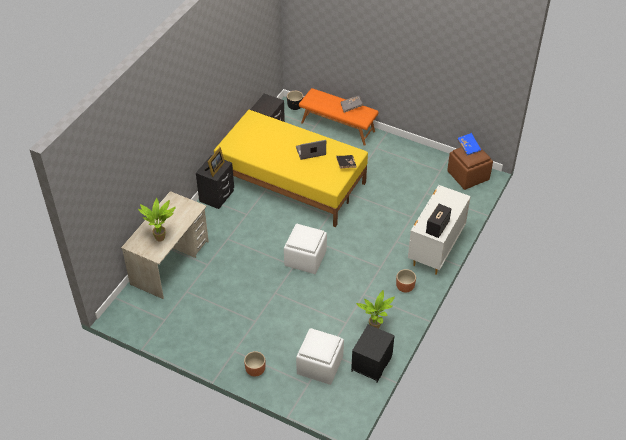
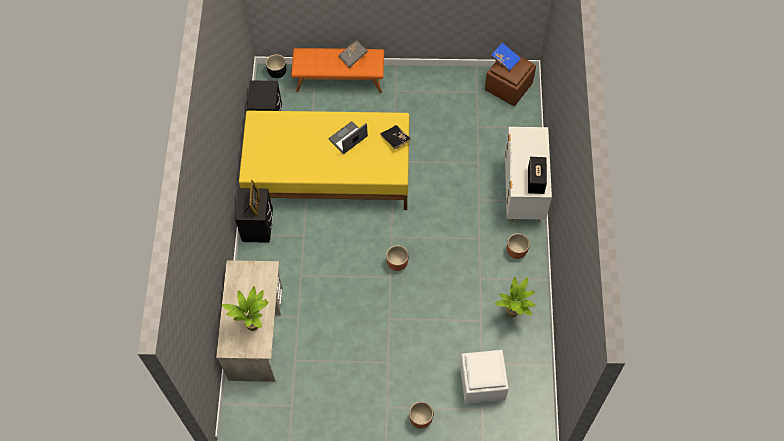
camera: 25 degrees left, 15 degrees up
white ottoman [284,224,327,274] -> brown planter [386,245,409,271]
black nightstand [351,324,395,383] -> none

